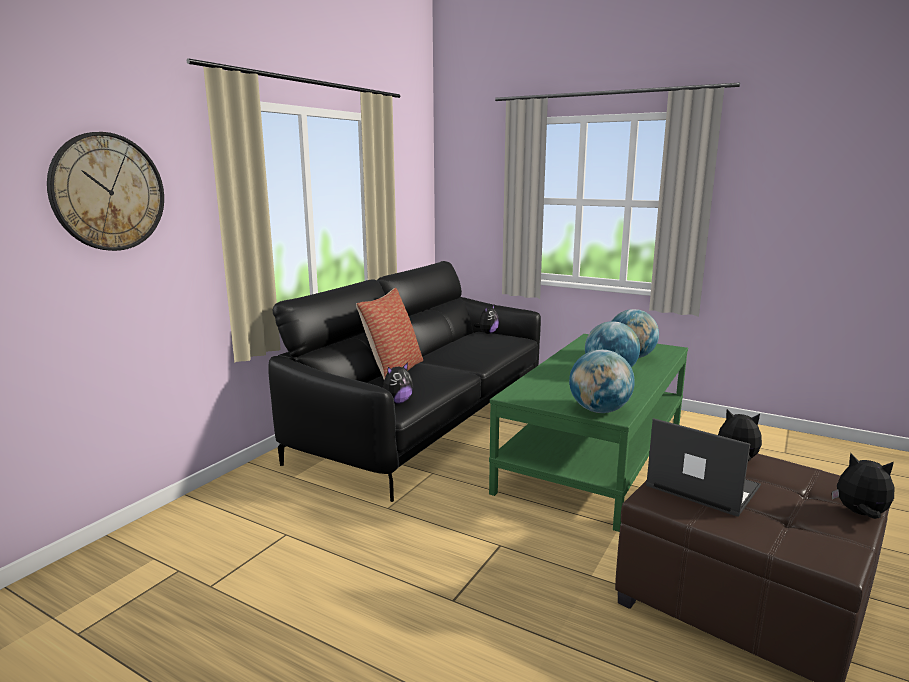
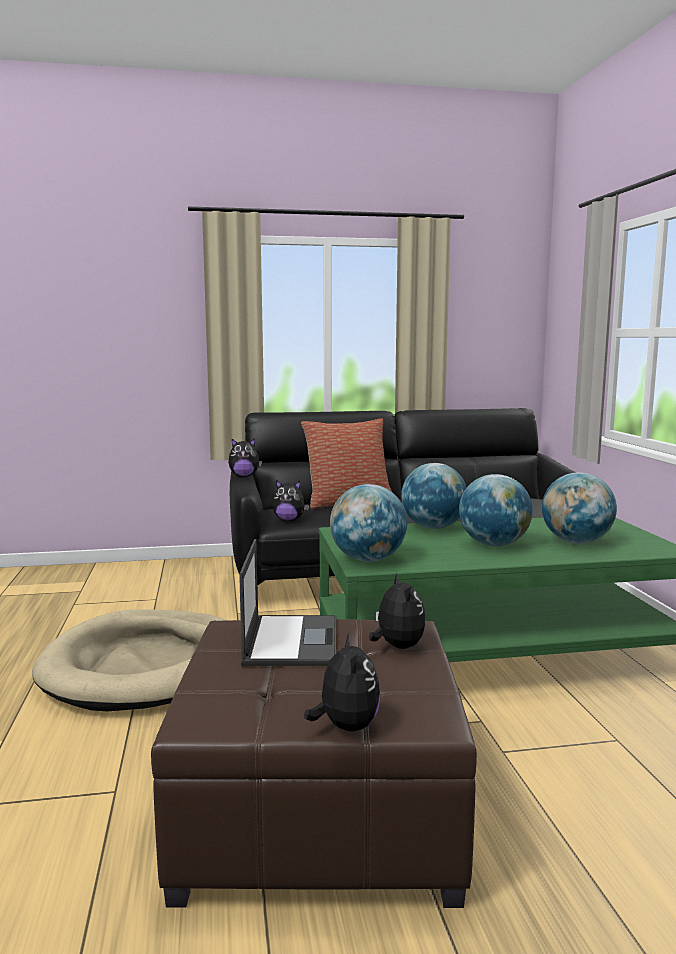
camera: 50 degrees right, 5 degrees down
wall clock [47,132,164,251] -> none
plush toy [473,304,499,334] -> plush toy moved to [228,438,262,477]
none -> beige dog bed [32,609,227,711]
none -> globe [401,463,467,529]

